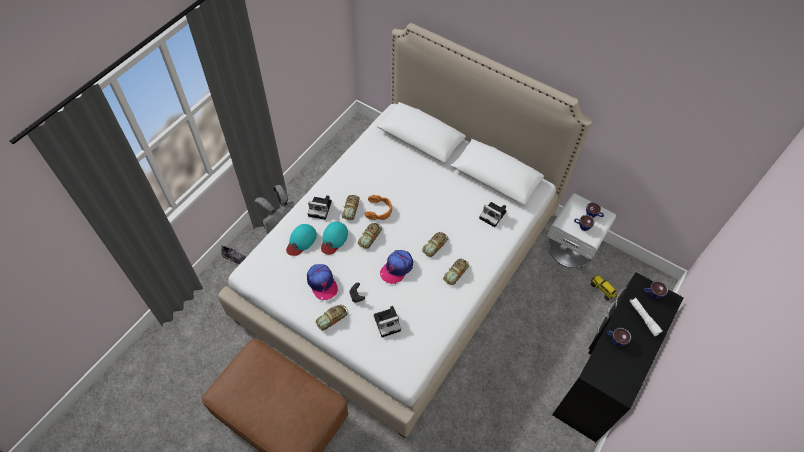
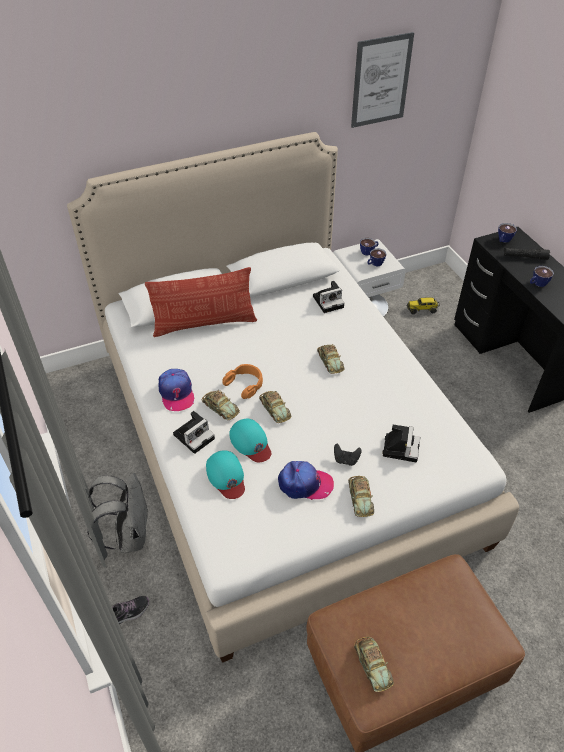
camera: 55 degrees left, 10 degrees down
cap [380,250,413,284] -> cap moved to [159,369,195,411]
toy car [443,259,469,285] -> toy car moved to [354,637,394,692]
white flashlight [630,297,663,336] -> black flashlight [503,248,550,260]
none -> pillow [145,267,257,337]
none -> picture [351,32,414,128]

